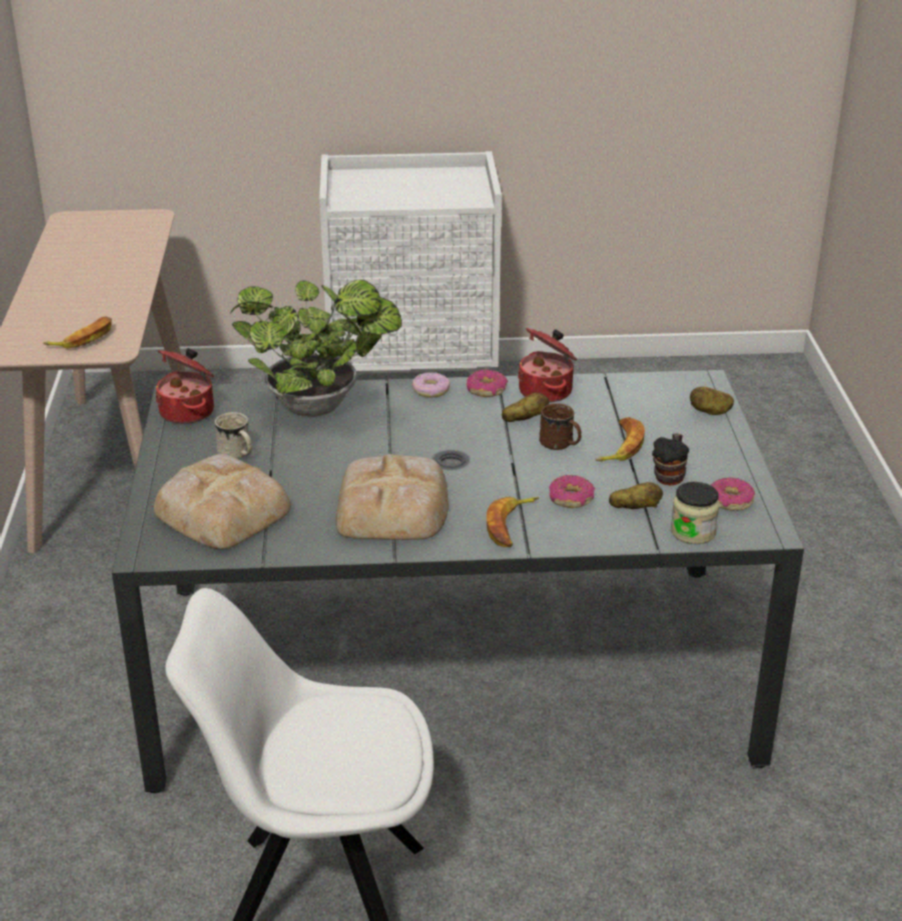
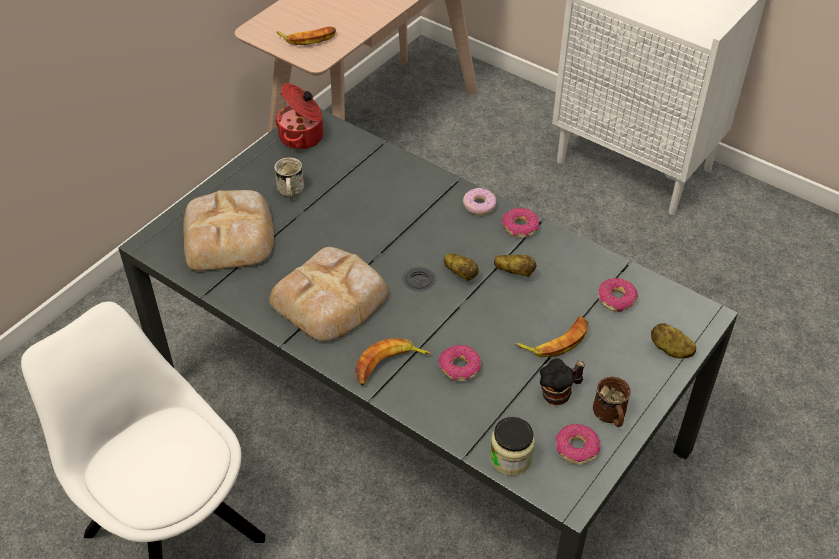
camera: 40 degrees right, 15 degrees up
potted plant [230,280,402,417] -> none
cooking pot [518,328,577,403] -> none
brown mug [539,403,581,450] -> brown mug moved to [593,377,631,427]
potato [609,482,663,509] -> potato moved to [443,253,479,281]
none -> donut [598,278,638,312]

